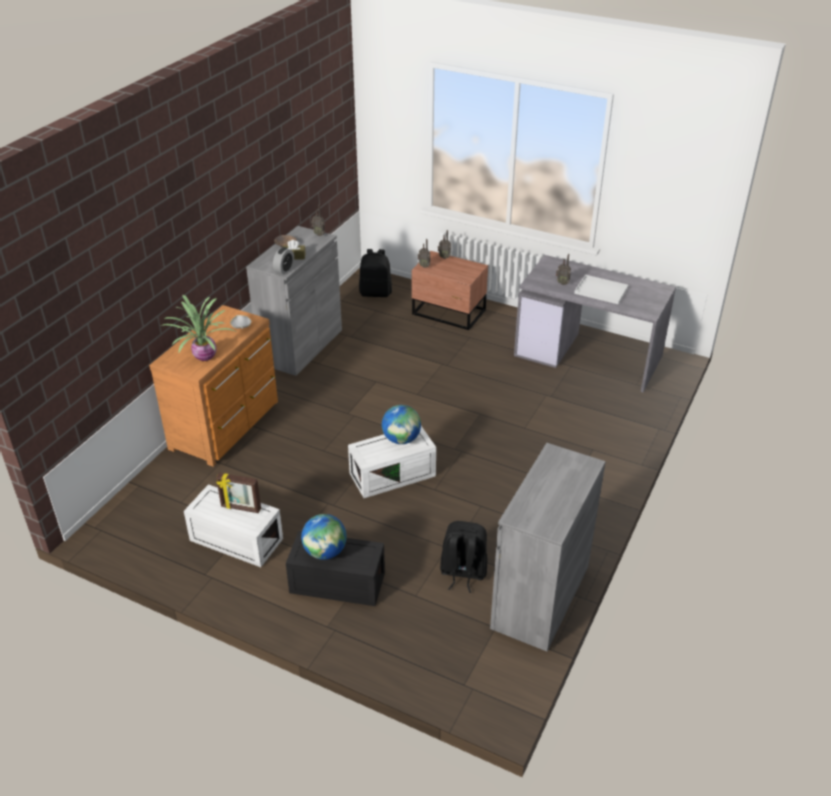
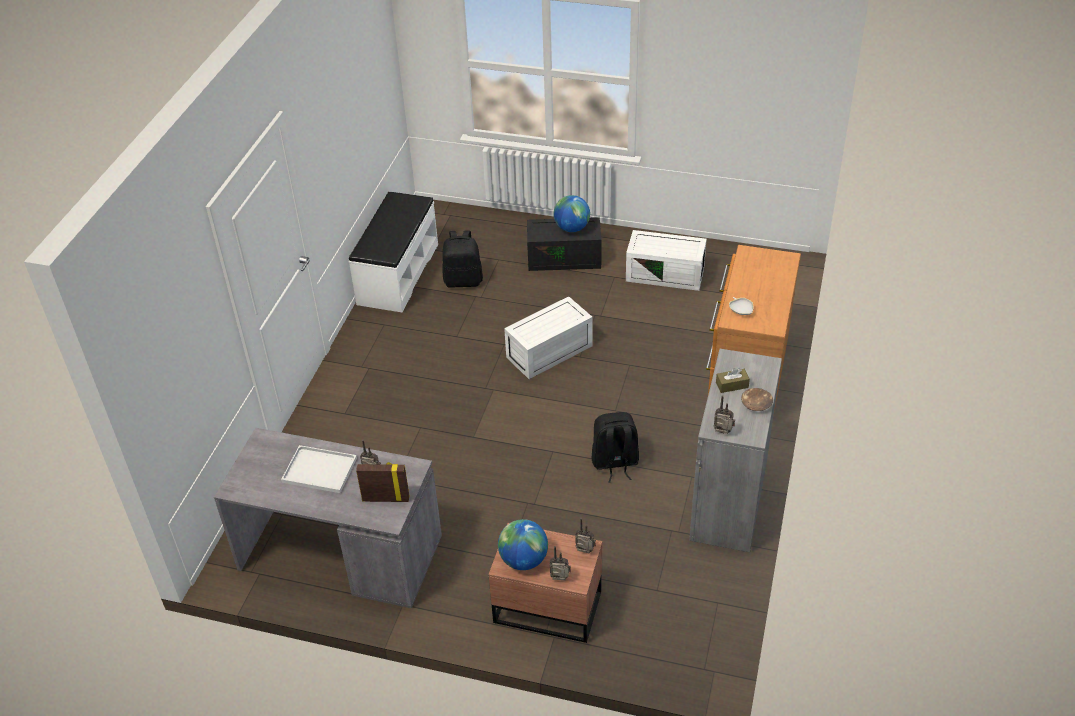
camera: 170 degrees right, 5 degrees up
potted plant [161,295,236,361] -> none
picture frame [216,473,261,513] -> picture frame moved to [356,462,410,502]
alarm clock [273,247,294,275] -> none
black backpack [359,249,392,297] -> black backpack moved to [591,412,639,482]
globe [382,405,421,444] -> globe moved to [498,519,548,570]
grey cabinet [490,443,606,651] -> white bench [349,192,438,313]

